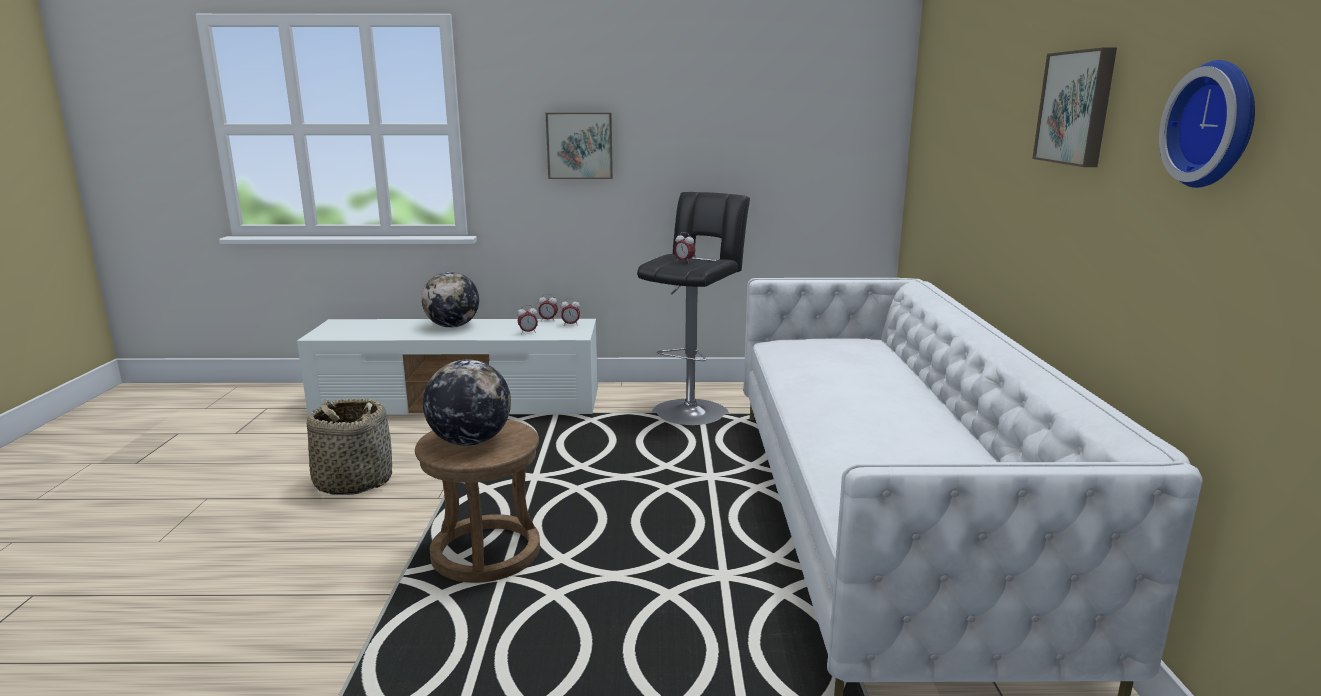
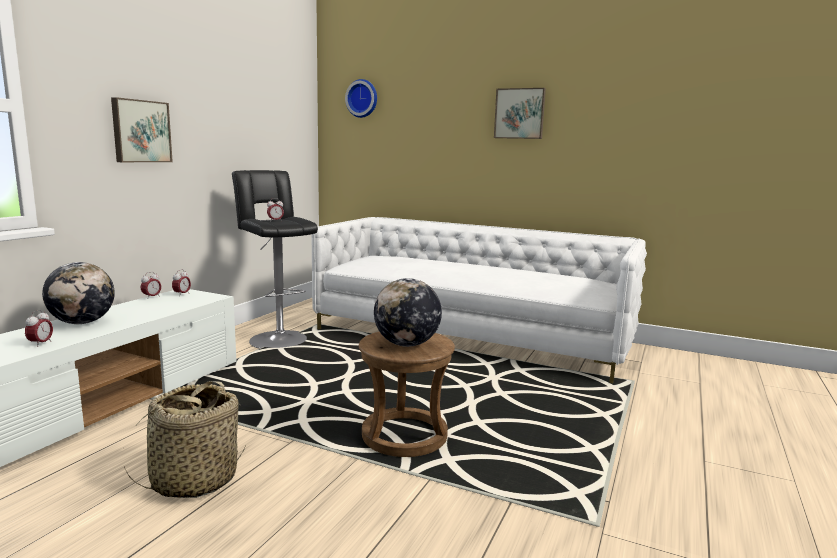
camera: 65 degrees left, 5 degrees down
alarm clock [517,305,538,333] -> alarm clock moved to [25,310,53,347]
wall clock [1159,60,1255,188] -> wall clock moved to [345,79,377,118]

